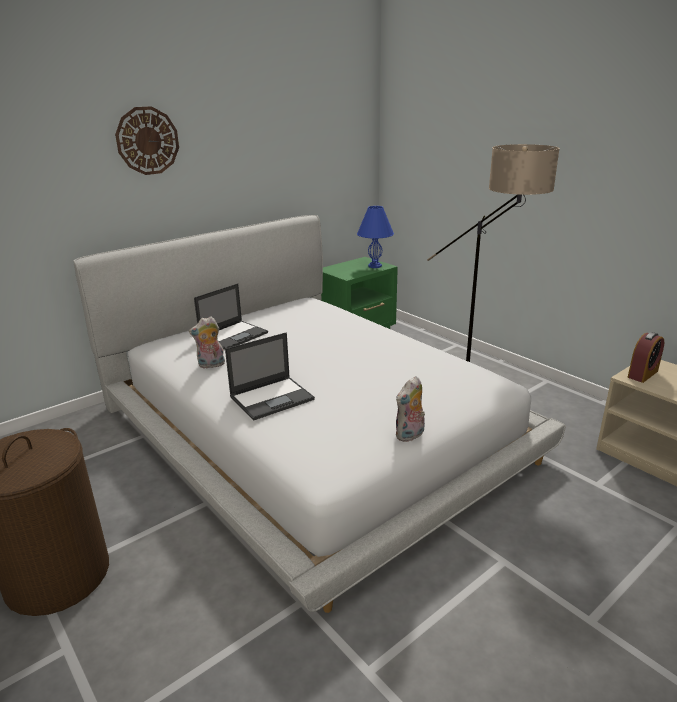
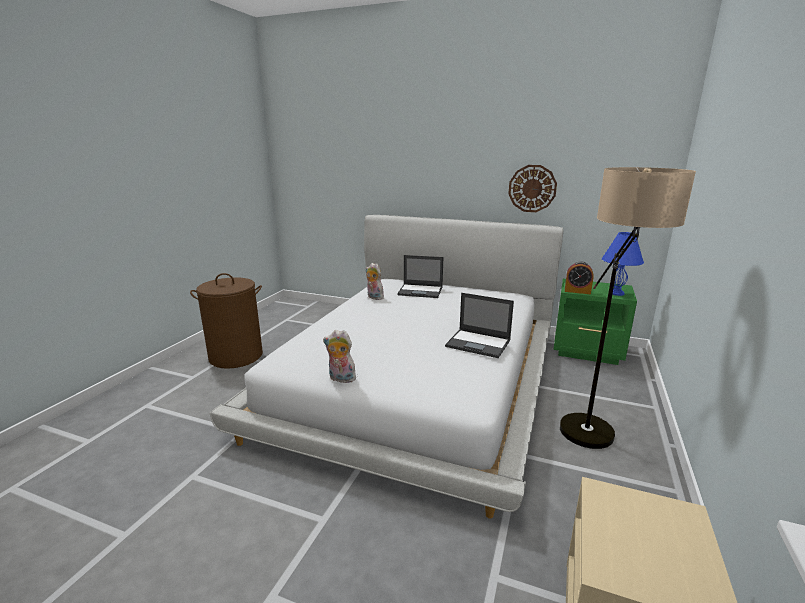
camera: 60 degrees right, 5 degrees down
wall clock [115,106,179,175] -> wall clock moved to [508,165,557,212]
laptop [225,332,315,420] -> laptop moved to [445,293,514,358]
alarm clock [628,332,664,383] -> alarm clock moved to [565,262,593,294]

